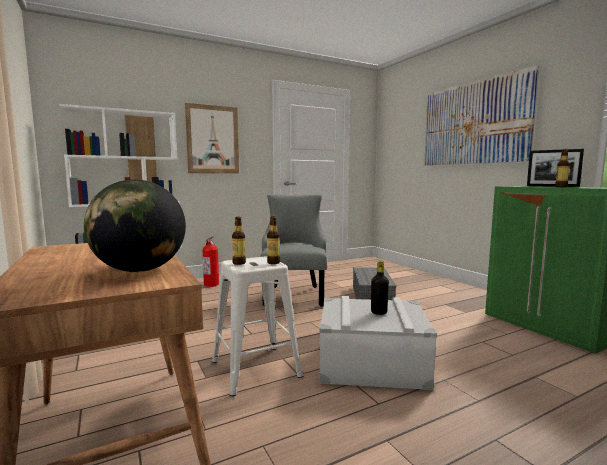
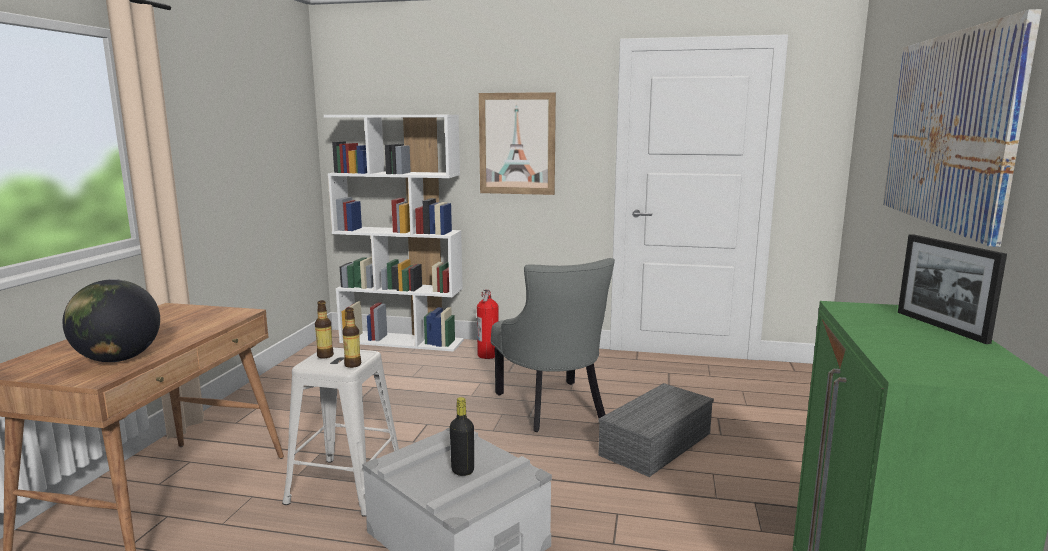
camera: 40 degrees right, 5 degrees up
grey chair [260,195,327,306] -> grey chair turned 120 degrees clockwise [491,258,615,432]
bottle [555,149,570,187] -> none

